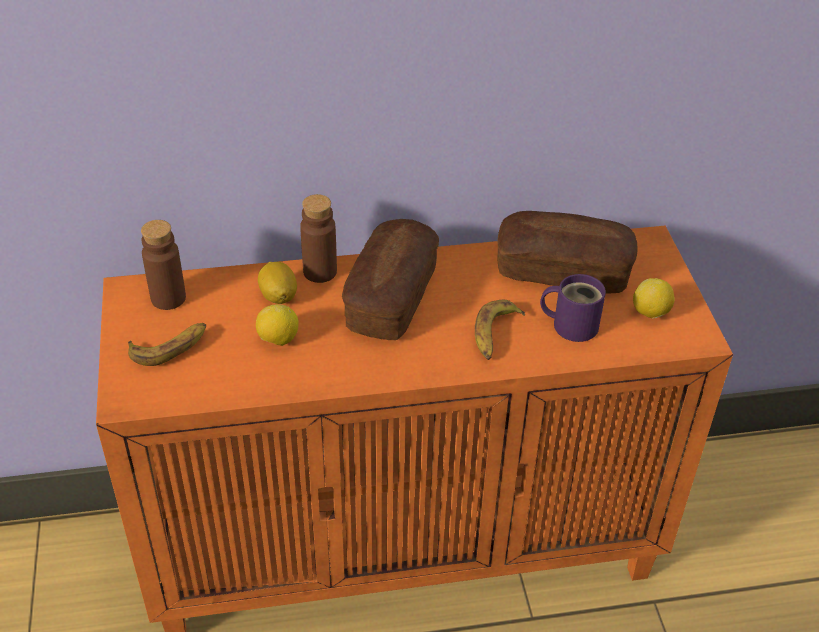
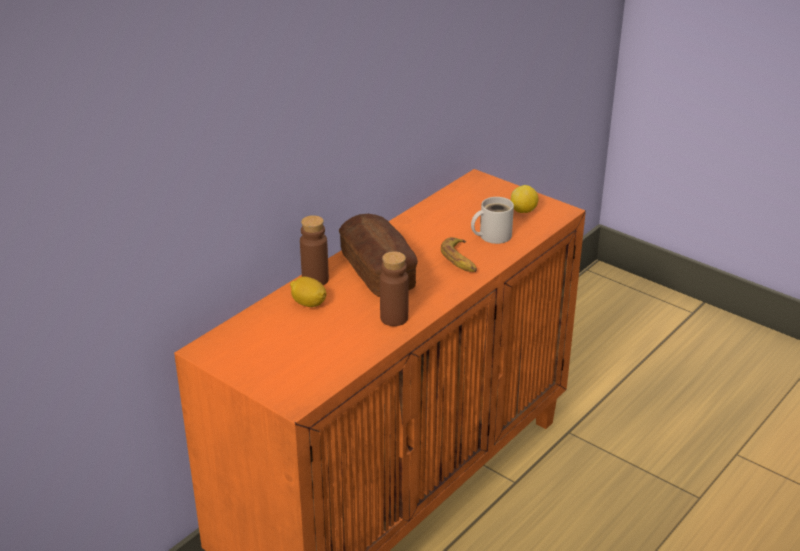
camera: 40 degrees left, 10 degrees down
banana [128,323,206,366] -> none
brown bottle [141,220,186,310] -> brown bottle moved to [380,251,409,326]
lemon [256,304,299,346] -> none
bread [497,211,638,294] -> none
purple mug [540,274,606,342] -> white mug [471,197,514,244]

